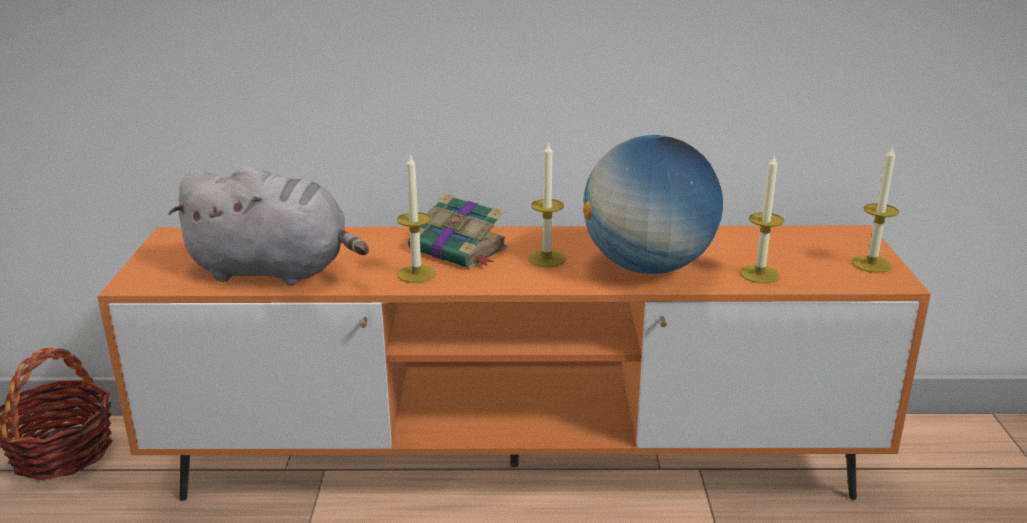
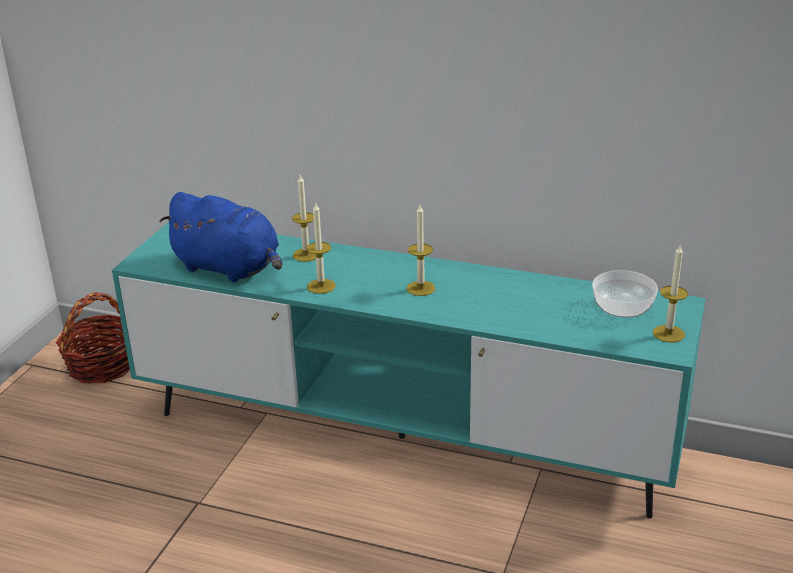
camera: 20 degrees right, 5 degrees up
orange tv stand [97,225,931,501] -> turquoise tv stand [112,222,706,518]
grey plush toy [168,166,369,286] -> blue plush toy [160,192,282,282]
book [408,194,508,269] -> none
globe [583,135,723,274] -> none
candle [740,155,784,283] -> candle moved to [292,175,316,262]
none -> bowl [592,270,658,318]

